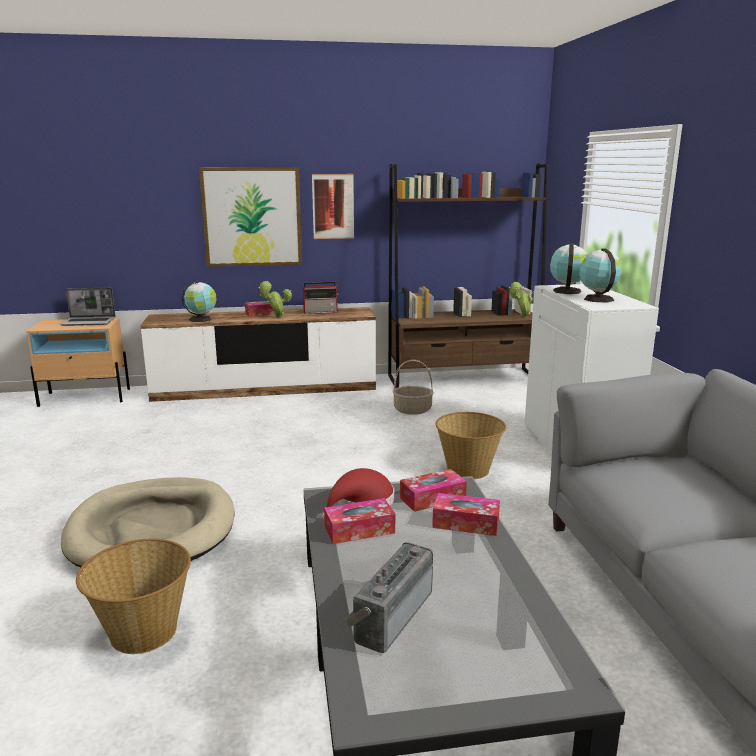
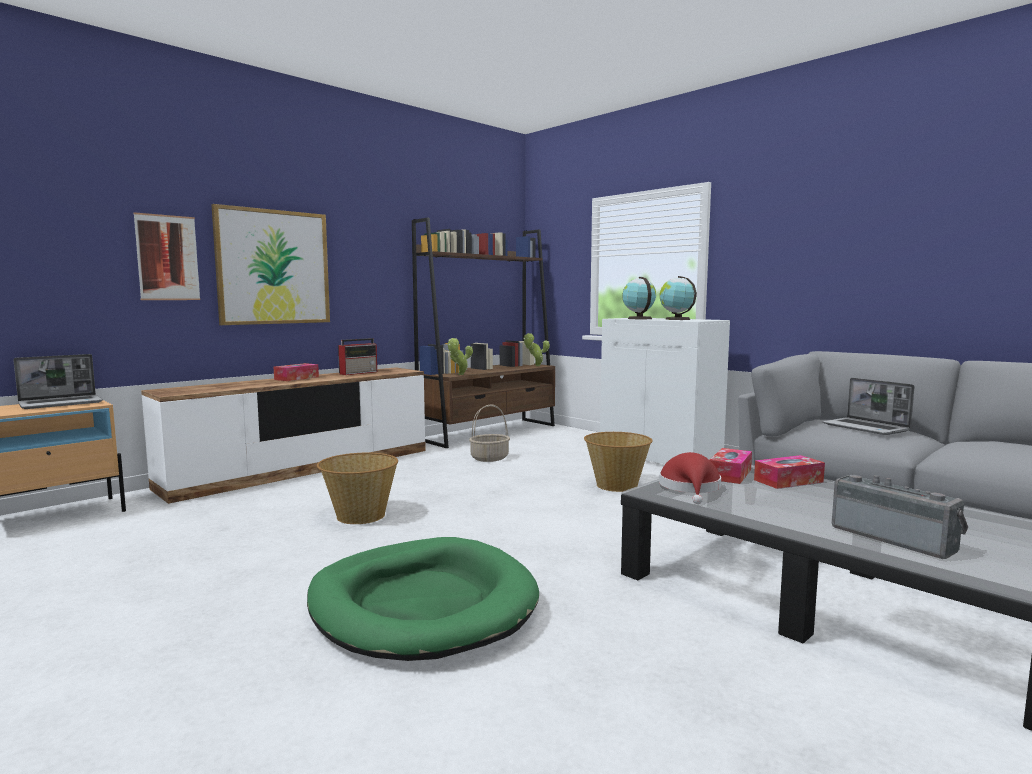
camera: 35 degrees left, 10 degrees down
beige dog bed [61,477,235,568] -> green dog bed [307,537,539,661]
basket [76,539,191,654] -> basket moved to [317,453,398,524]
globe [182,281,217,322] -> none
potted plant [259,281,292,318] -> potted plant moved to [448,338,473,375]
picture [312,174,354,239] -> picture moved to [134,212,200,300]
tissue box [324,498,395,544] -> none
radio [344,542,433,653] -> radio turned 150 degrees clockwise [832,475,968,559]
none -> laptop [823,378,915,435]

